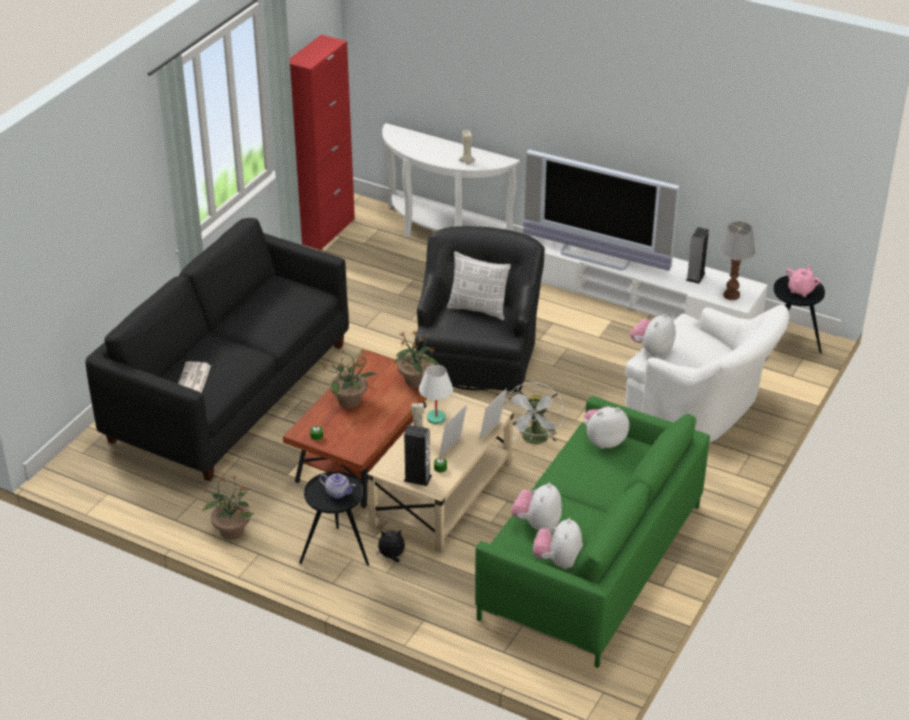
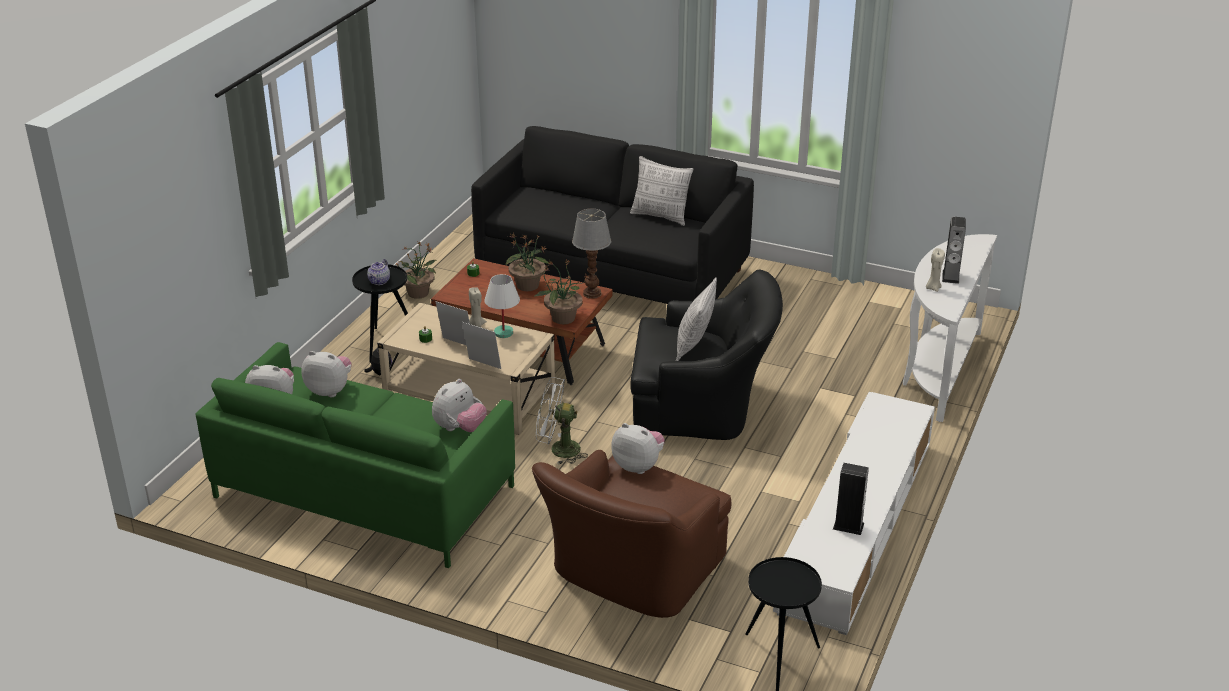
camera: 85 degrees right, 5 degrees down
newspaper [178,361,211,393] -> none
red cabinet [290,35,355,250] -> none
speaker [404,425,432,486] -> speaker moved to [942,217,966,284]
television [523,150,679,271] -> none
plush toy [584,406,629,449] -> plush toy turned 60 degrees clockwise [432,379,487,432]
white armchair [625,305,789,443] -> brown armchair [532,450,731,618]
table lamp [719,221,755,300] -> table lamp moved to [572,209,611,299]
pink teapot [786,265,821,297] -> none
none -> pillow [630,156,693,226]

